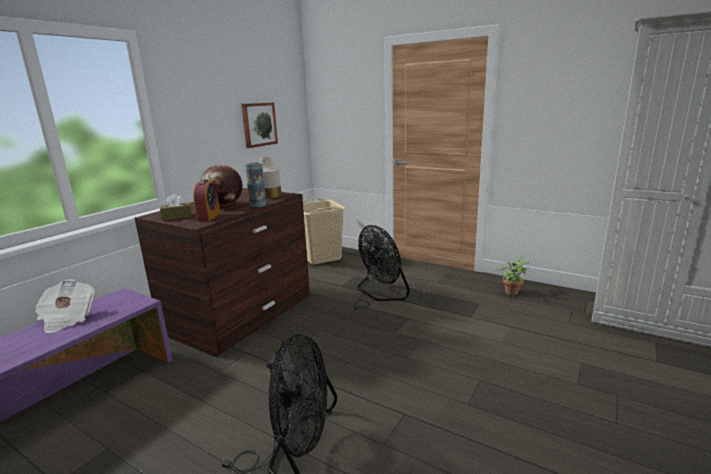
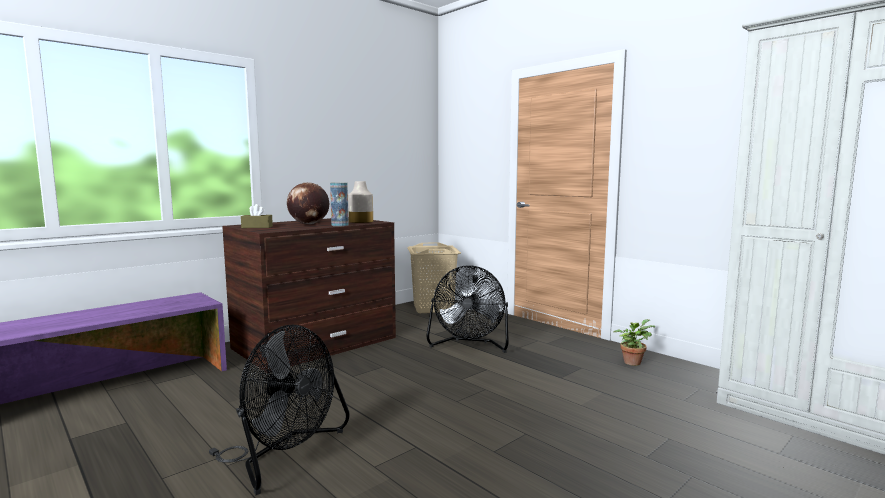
camera: 15 degrees right, 10 degrees down
newspaper [34,279,95,333] -> none
alarm clock [193,180,220,221] -> none
picture [241,102,278,148] -> none
black fan [352,225,410,310] -> black fan turned 120 degrees clockwise [427,265,509,353]

